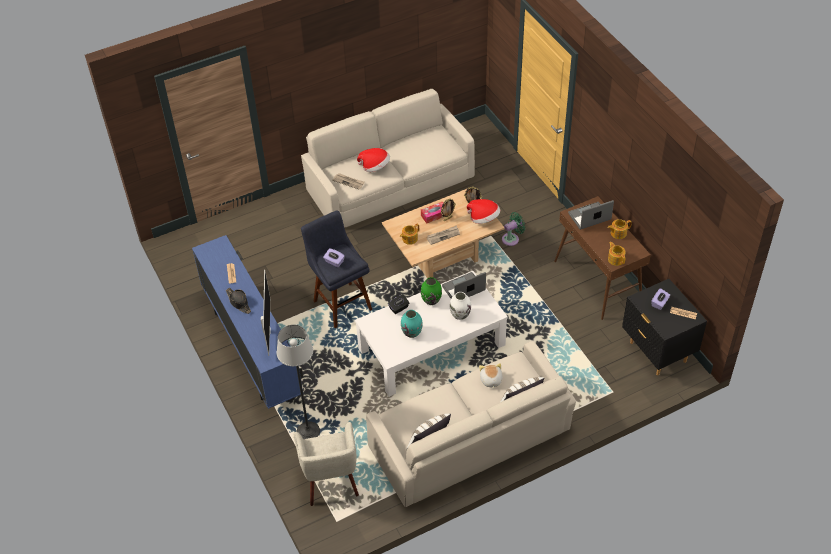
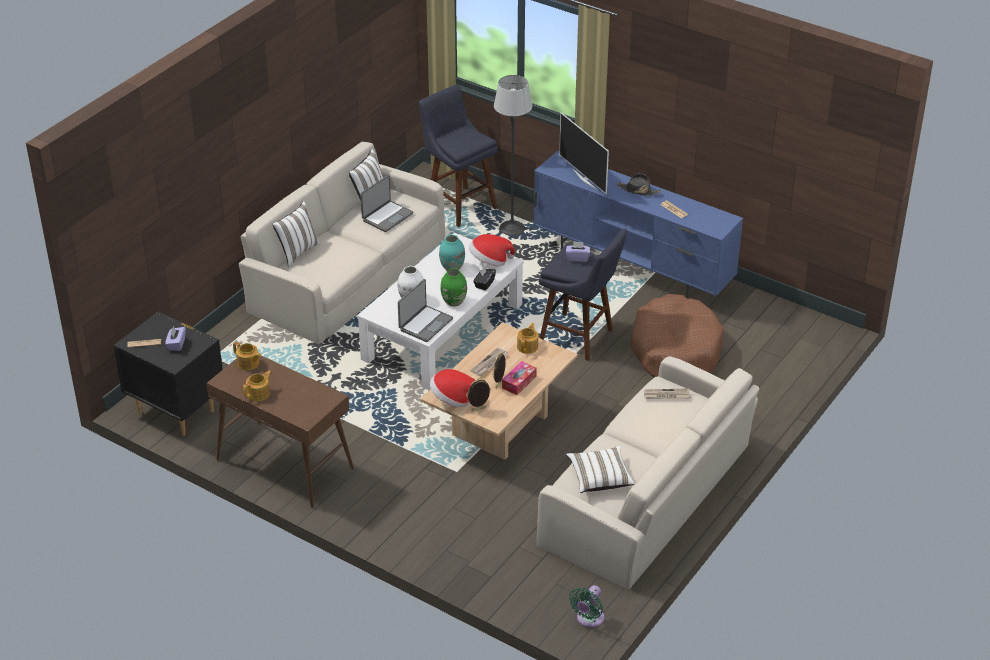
camera: 150 degrees right, 10 degrees down
beige armchair [294,422,359,506] -> blue stool [419,85,498,227]
hat [357,148,390,172] -> hat moved to [469,234,515,266]
plush toy [479,363,503,389] -> none
green fan [502,212,526,246] -> green fan moved to [569,585,604,628]
laptop [568,200,614,230] -> laptop moved to [360,175,414,232]
none -> white pillow [566,446,635,493]
none -> brown dog bed [630,294,724,378]

